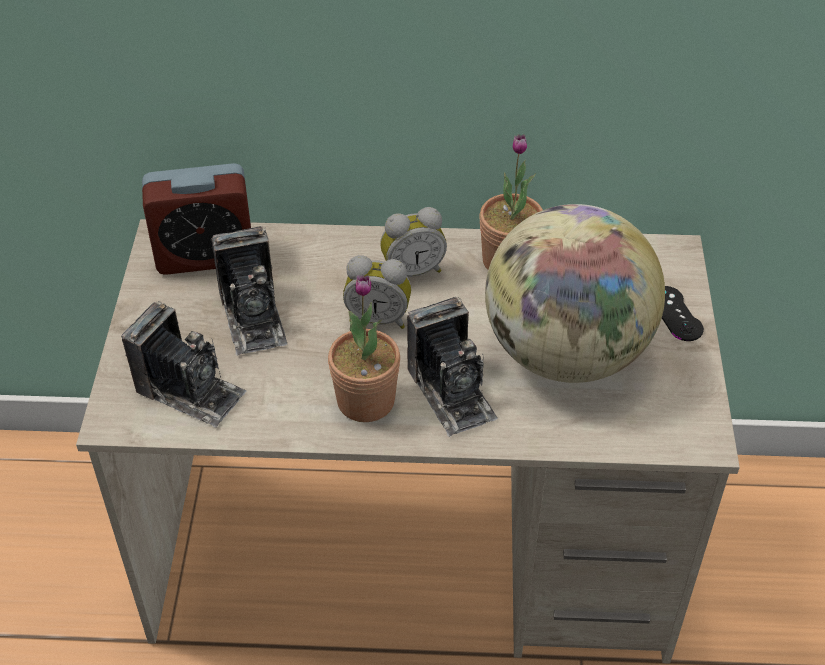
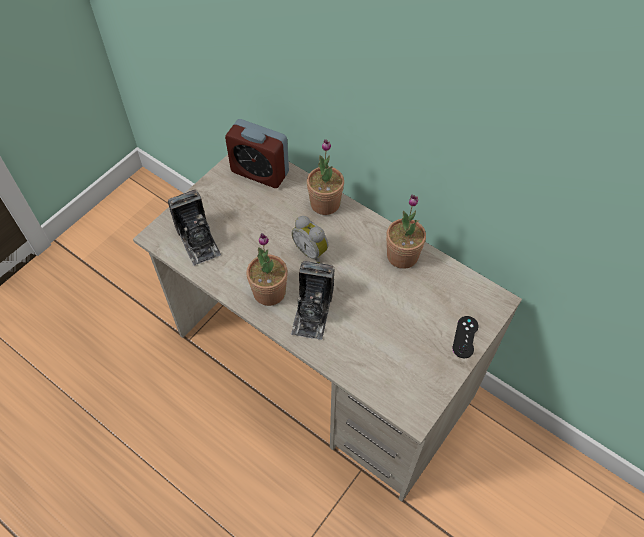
camera: 35 degrees right, 10 degrees up
camera [211,226,287,356] -> none
alarm clock [380,207,447,277] -> none
globe [485,204,665,383] -> none
none -> potted plant [307,139,344,215]

